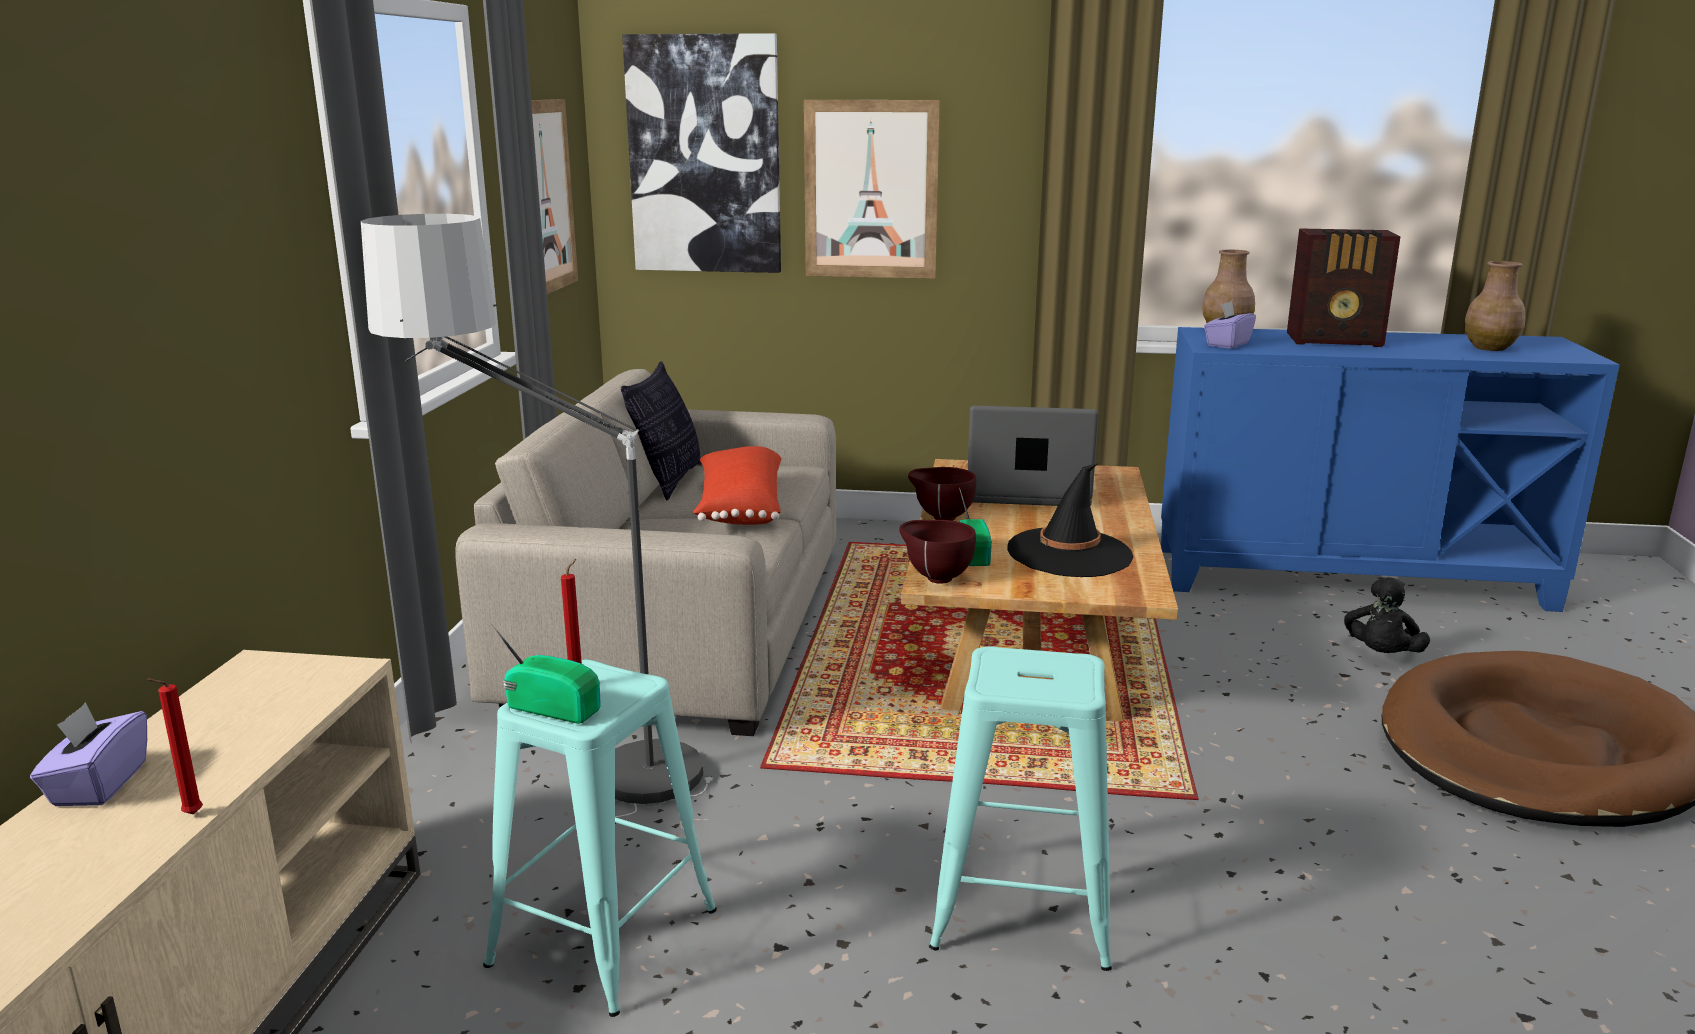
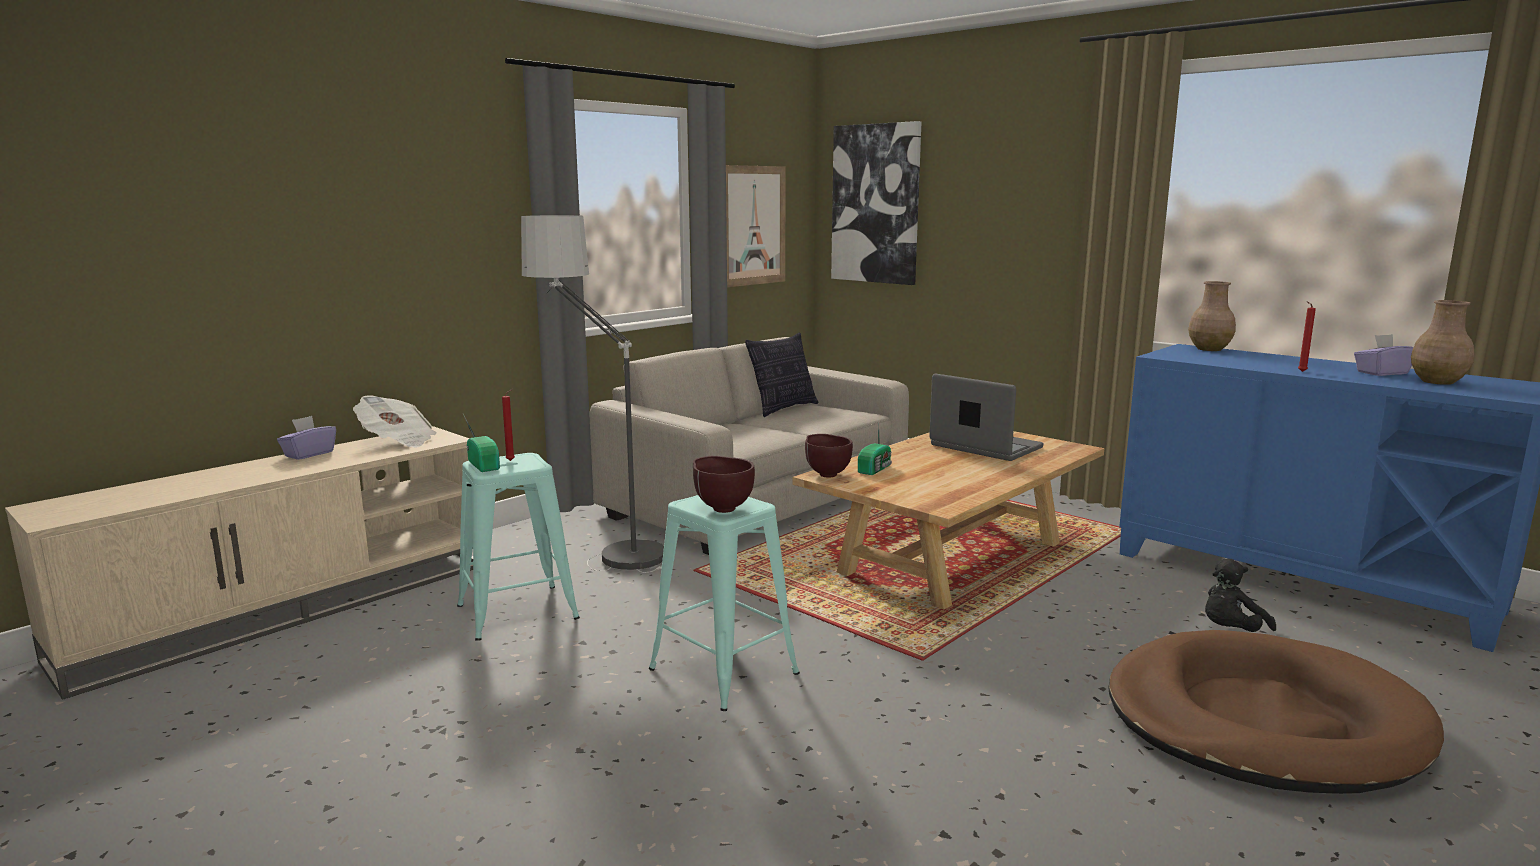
camera: 35 degrees right, 5 degrees down
red candle [146,679,203,814] -> red candle moved to [1298,301,1316,372]
red pillow [693,446,781,525] -> none
picture [804,100,940,279] -> none
brown bowl [908,467,976,521] -> brown bowl moved to [693,456,755,513]
black hat [1007,463,1134,577] -> none
purple tissue box [1204,301,1256,349] -> purple tissue box moved to [1354,334,1413,376]
radio [1287,228,1401,347] -> none
none -> newspaper [353,395,436,448]

